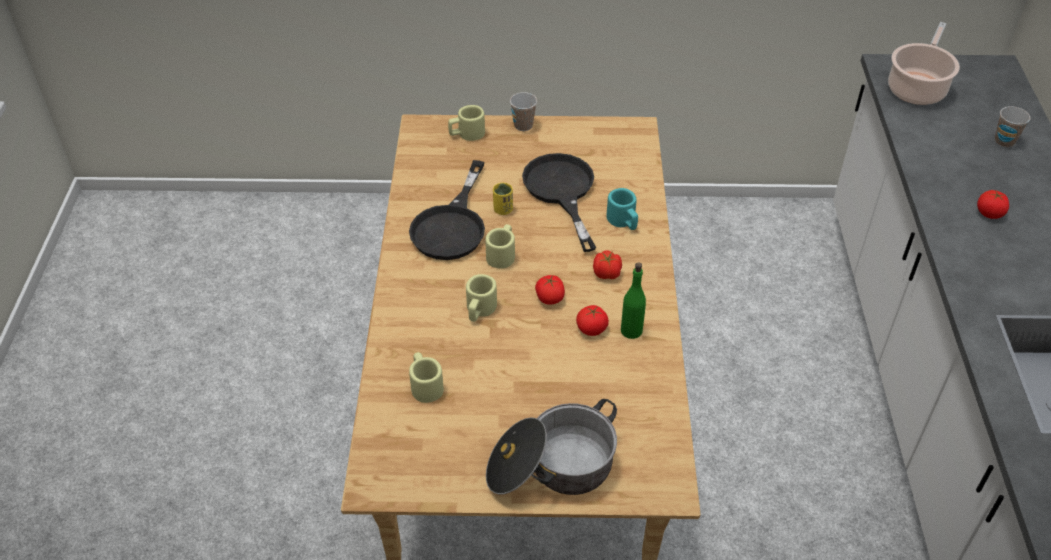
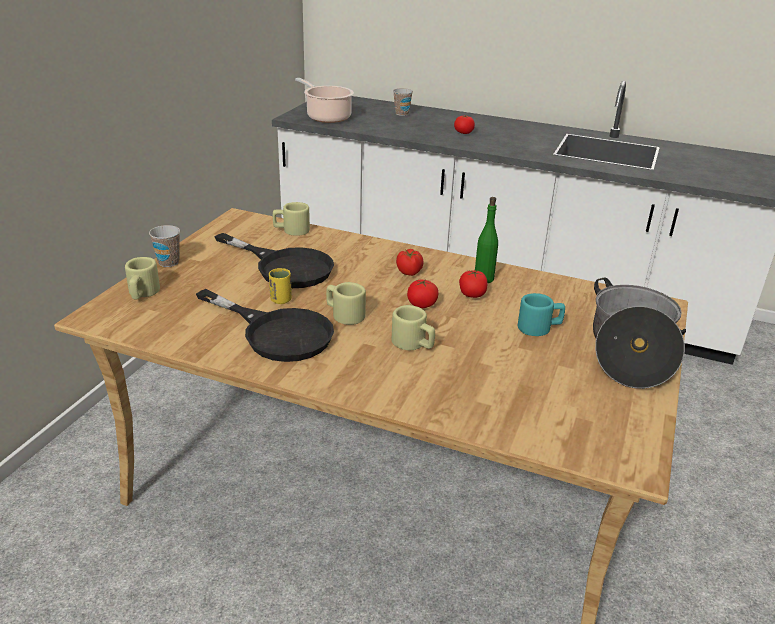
camera: 70 degrees left, 15 degrees down
beige mug [409,352,444,403] -> beige mug moved to [273,202,310,236]
black frying pan [522,153,596,252] -> black frying pan turned 150 degrees counterclockwise [214,233,334,288]
turquoise mug [606,188,638,230] -> turquoise mug moved to [518,293,565,336]

